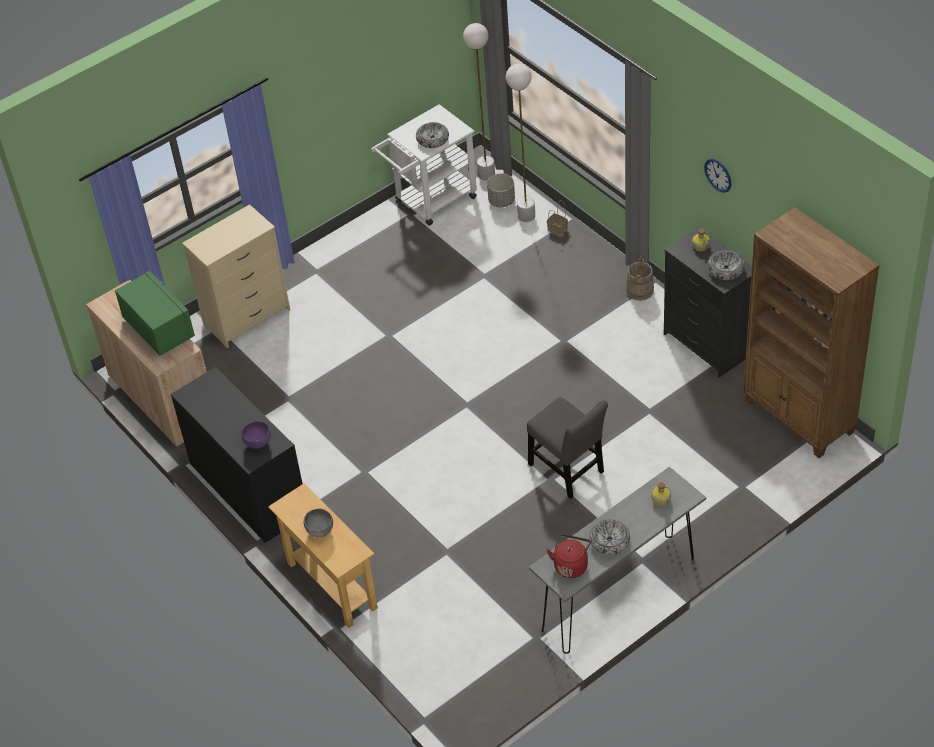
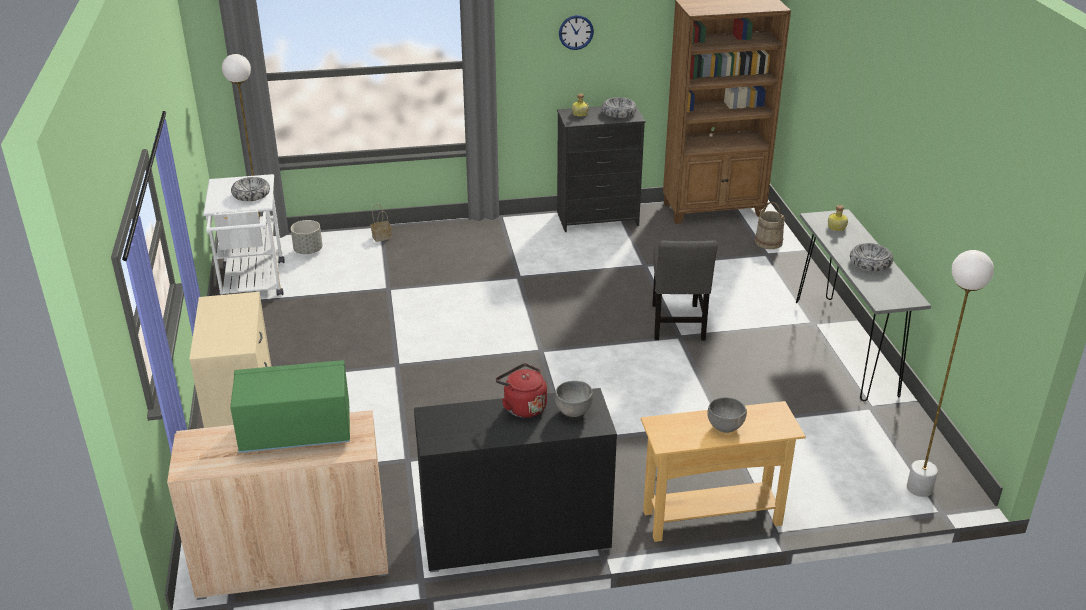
camera: 65 degrees left, 15 degrees down
purple bowl [241,421,271,449] -> grey bowl [555,381,593,417]
white floor lamp [506,64,535,222] -> white floor lamp moved to [907,250,994,497]
grey chair [527,397,608,499] -> grey chair turned 105 degrees clockwise [652,240,718,340]
red kettle [547,534,591,578] -> red kettle moved to [496,363,547,418]
beige bucket [626,257,654,301] -> beige bucket moved to [755,202,785,249]

